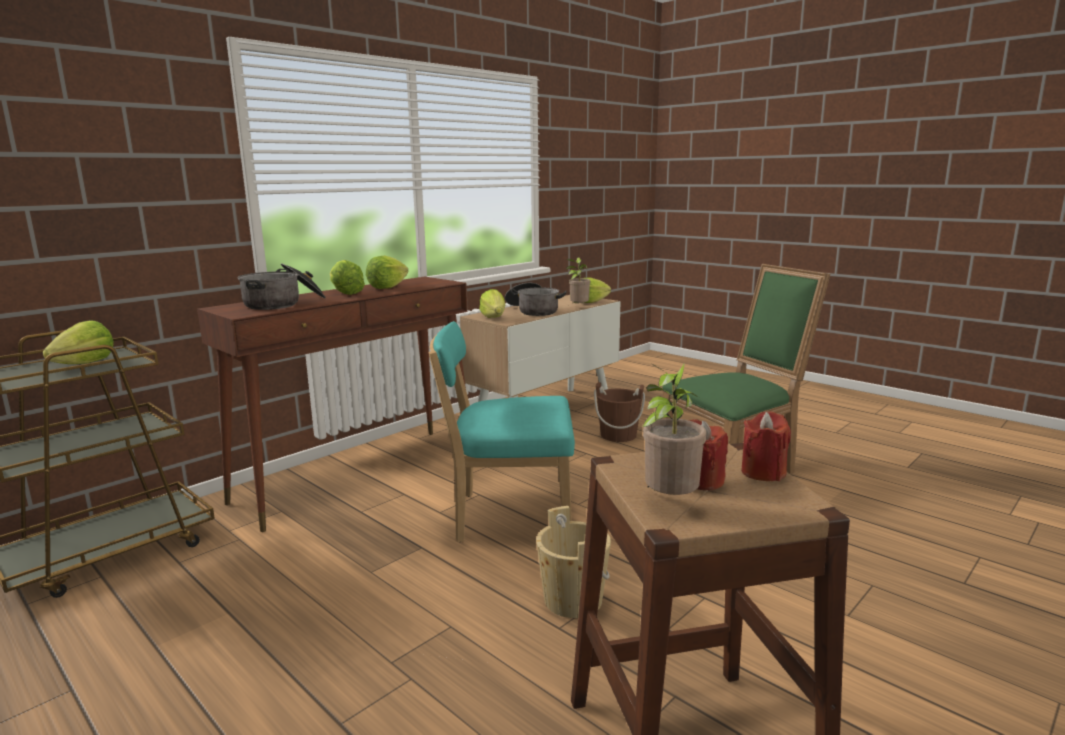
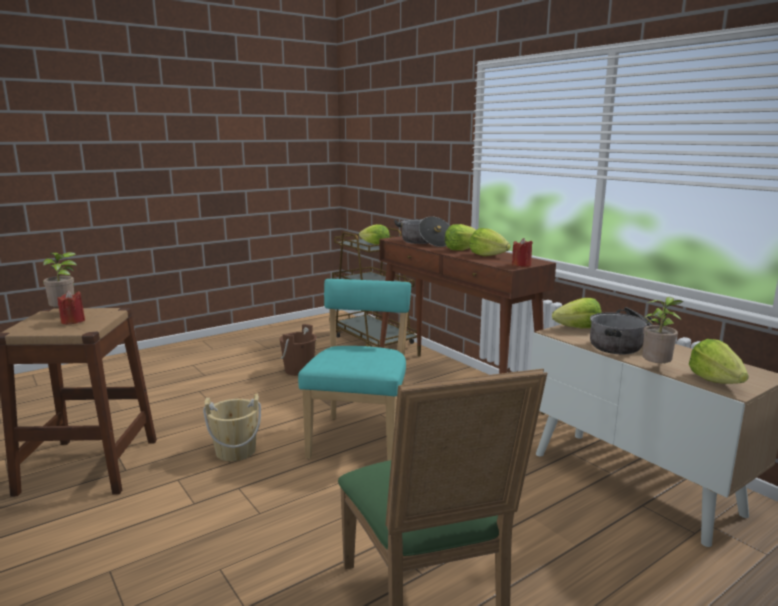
camera: 100 degrees right, 0 degrees up
brown bucket [594,382,645,442] -> brown bucket moved to [280,324,317,376]
red candle [741,411,791,481] -> red candle moved to [512,238,533,267]

